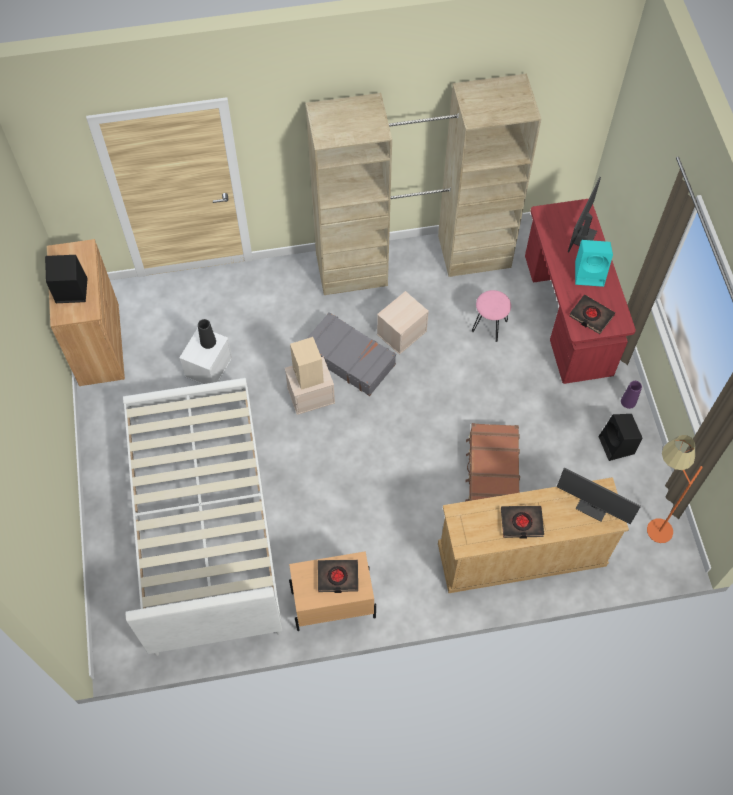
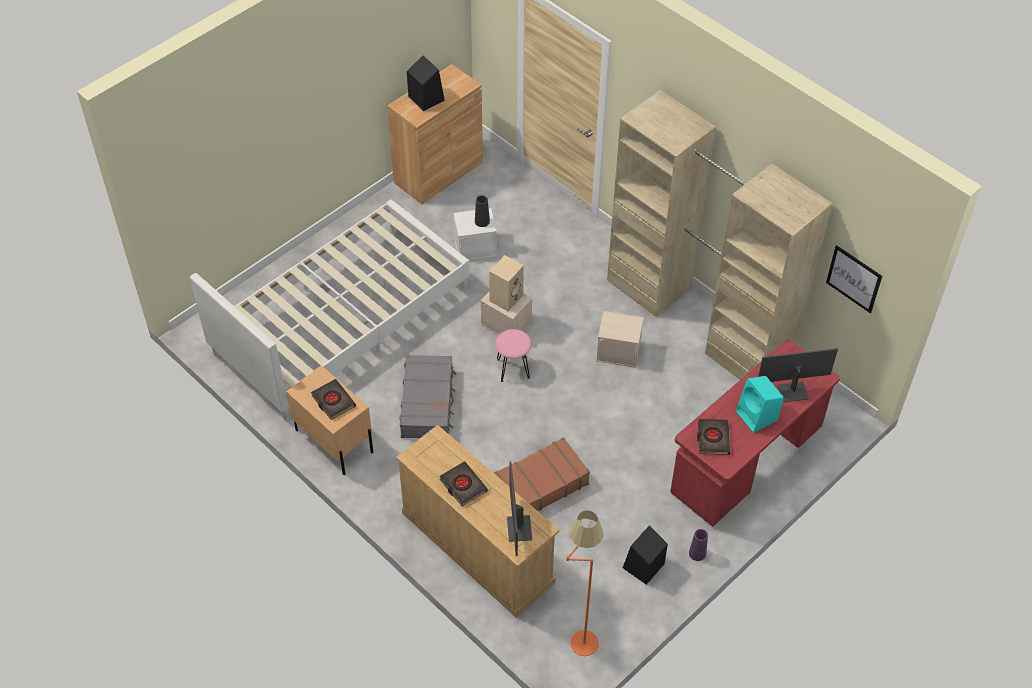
camera: 55 degrees right, 10 degrees down
grey suitcase [306,312,396,396] -> grey suitcase moved to [399,355,456,438]
pink stool [472,290,511,342] -> pink stool moved to [495,329,532,382]
none -> picture [826,245,882,313]

